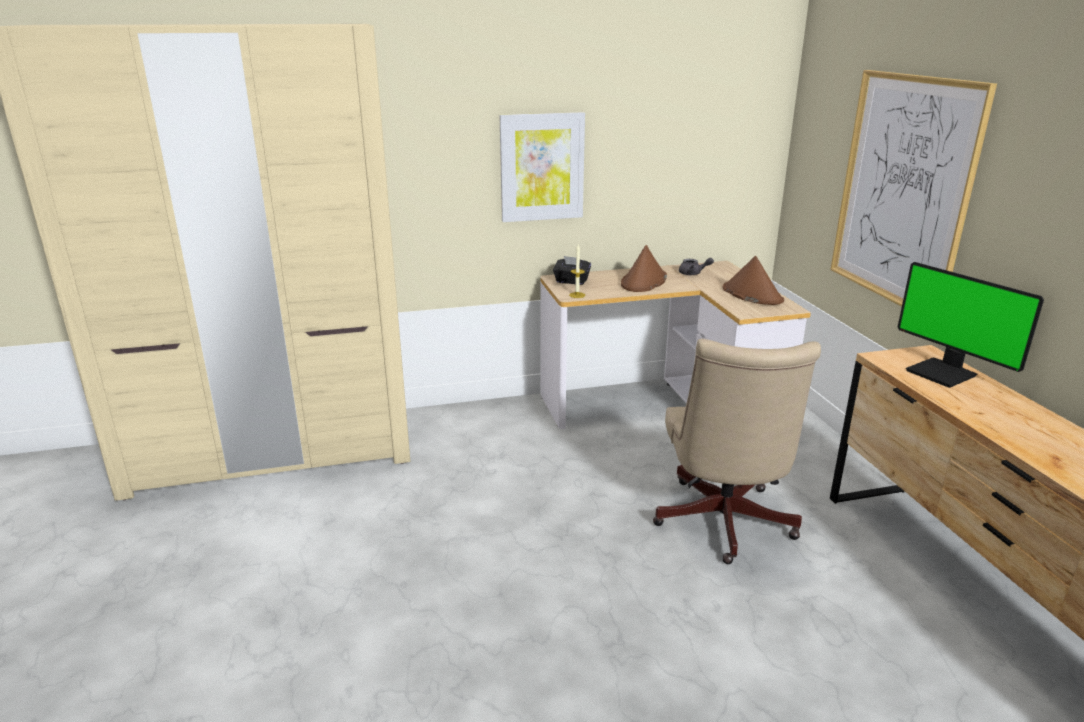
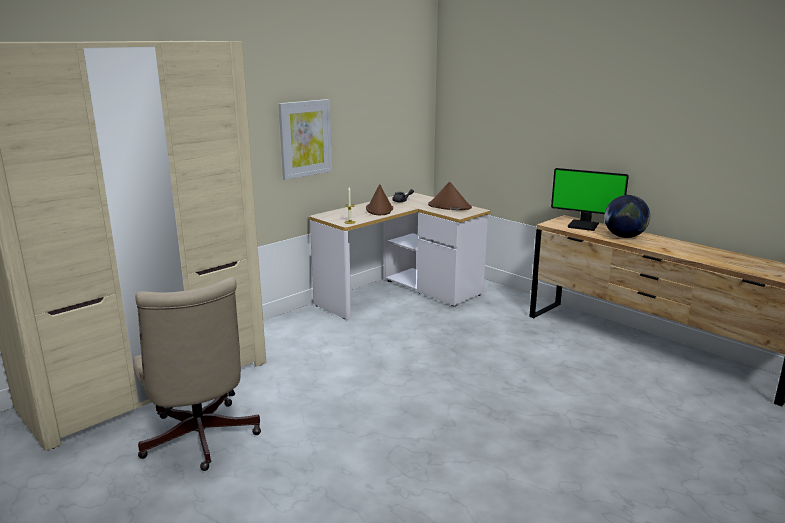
camera: 30 degrees left, 5 degrees down
black tissue box [553,256,591,285] -> none
beige office chair [653,339,821,564] -> beige office chair moved to [133,277,261,471]
picture [830,70,997,306] -> none
none -> globe [604,195,650,238]

